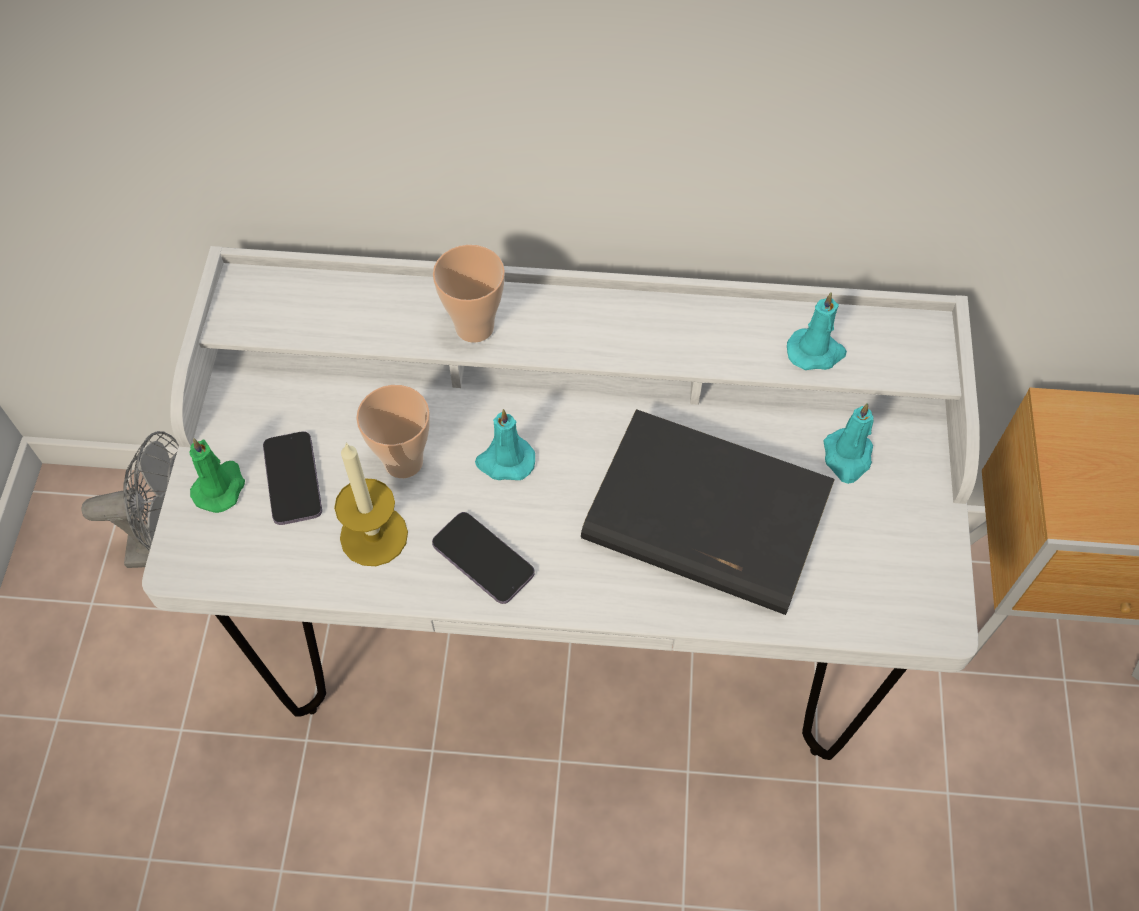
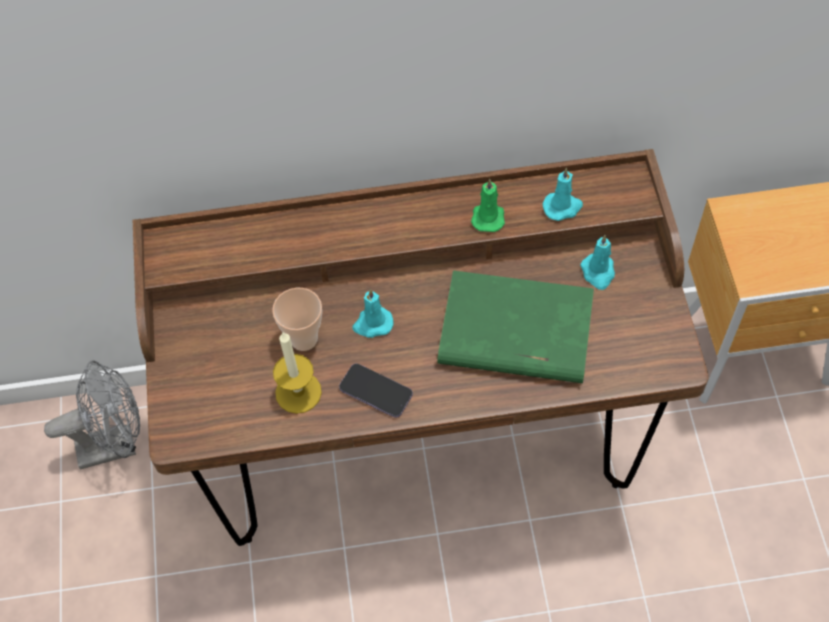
camera: 10 degrees left, 0 degrees up
white desk [142,246,980,760] -> brown desk [133,149,708,546]
green candle [189,438,245,513] -> green candle moved to [471,179,505,232]
phone [263,431,322,525] -> none
cup [433,245,505,343] -> none
black book [581,409,835,615] -> green book [437,270,594,383]

